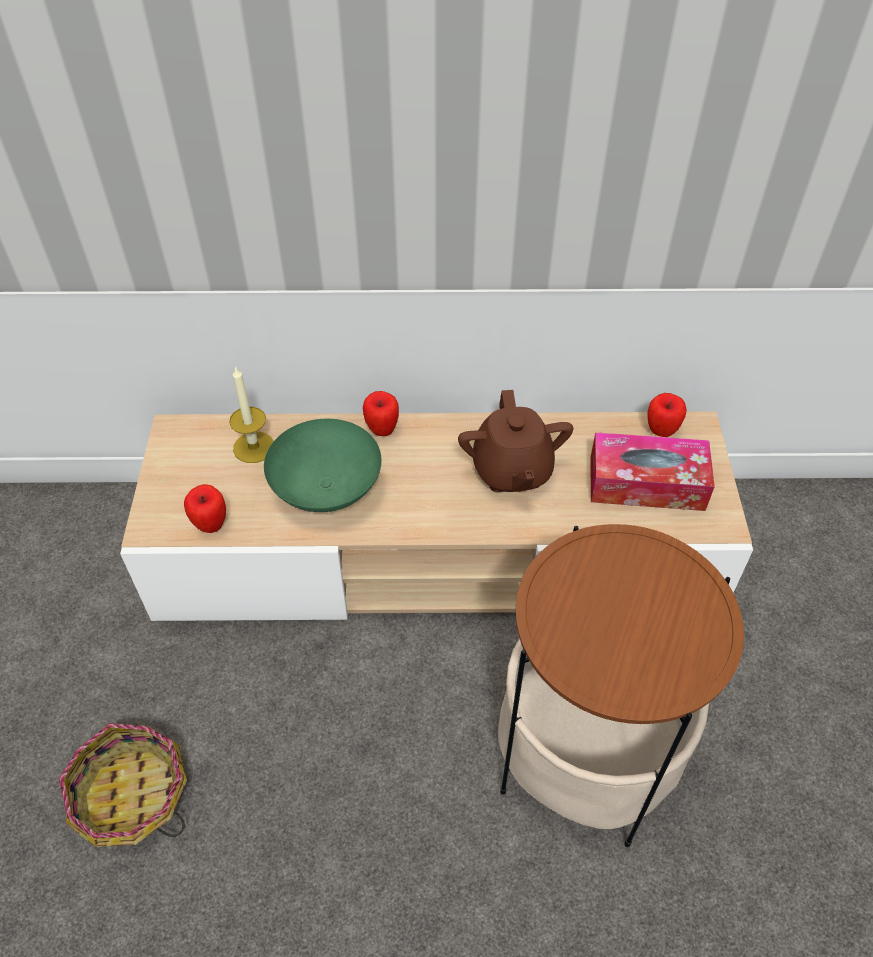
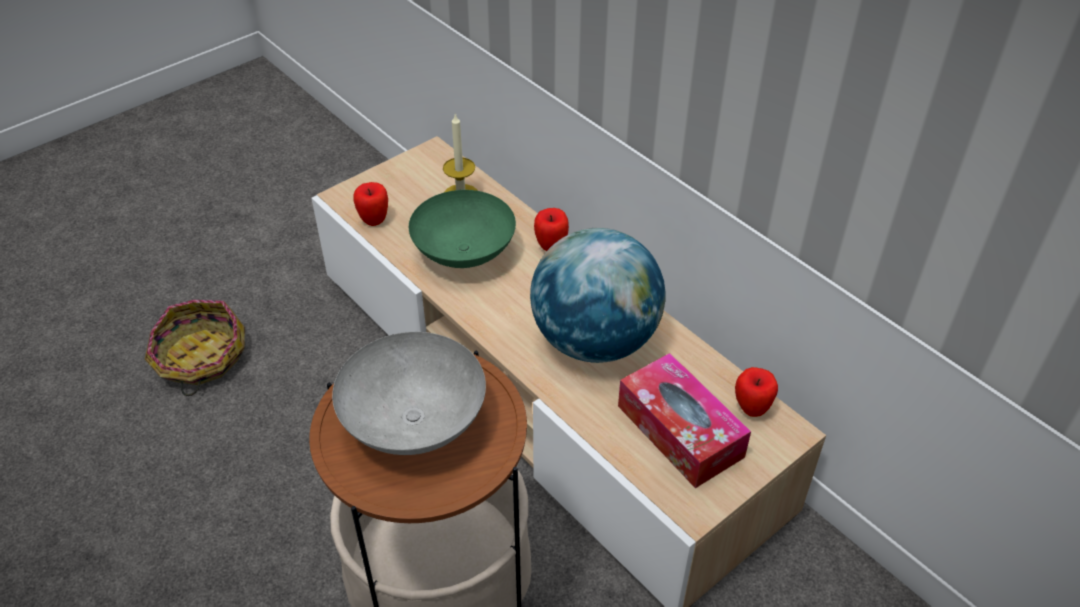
camera: 50 degrees right, 5 degrees down
brown teapot [458,390,573,492] -> globe [530,228,665,363]
none -> grey bowl [332,332,486,455]

